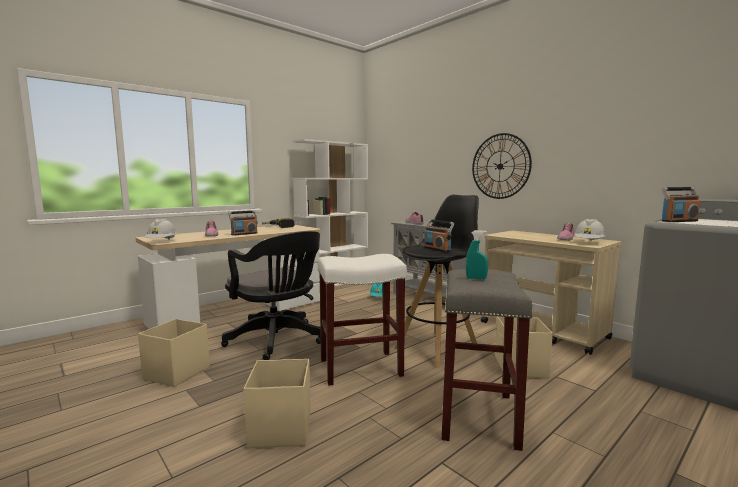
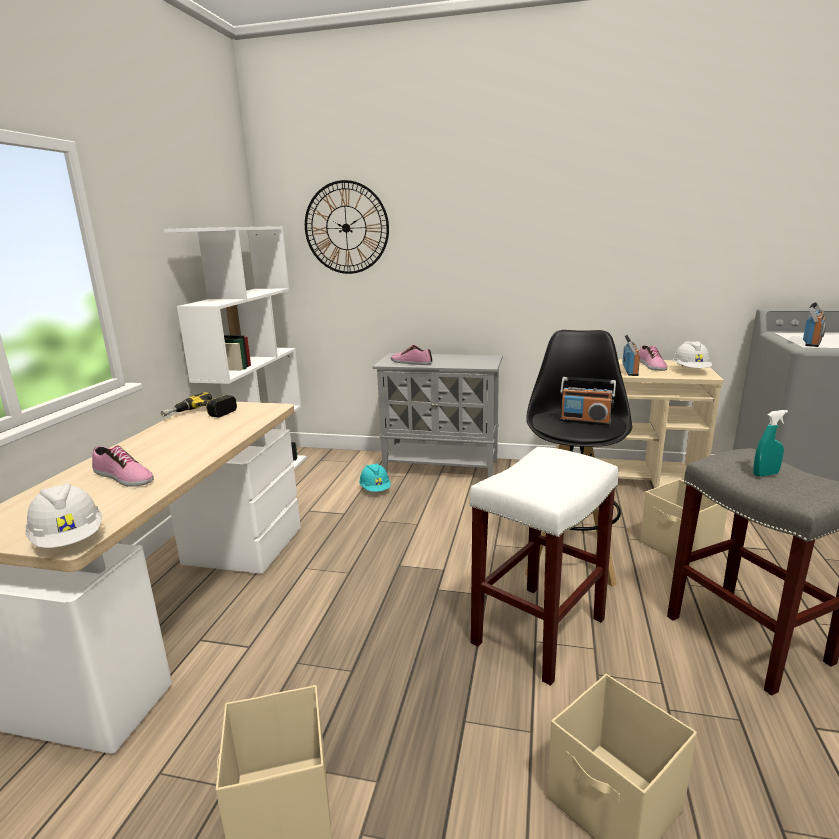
camera: 35 degrees left, 10 degrees up
black office chair [221,231,321,360] -> none
radio [228,211,258,235] -> radio moved to [622,335,640,376]
wall clock [472,133,532,199] -> wall clock moved to [305,180,389,274]

